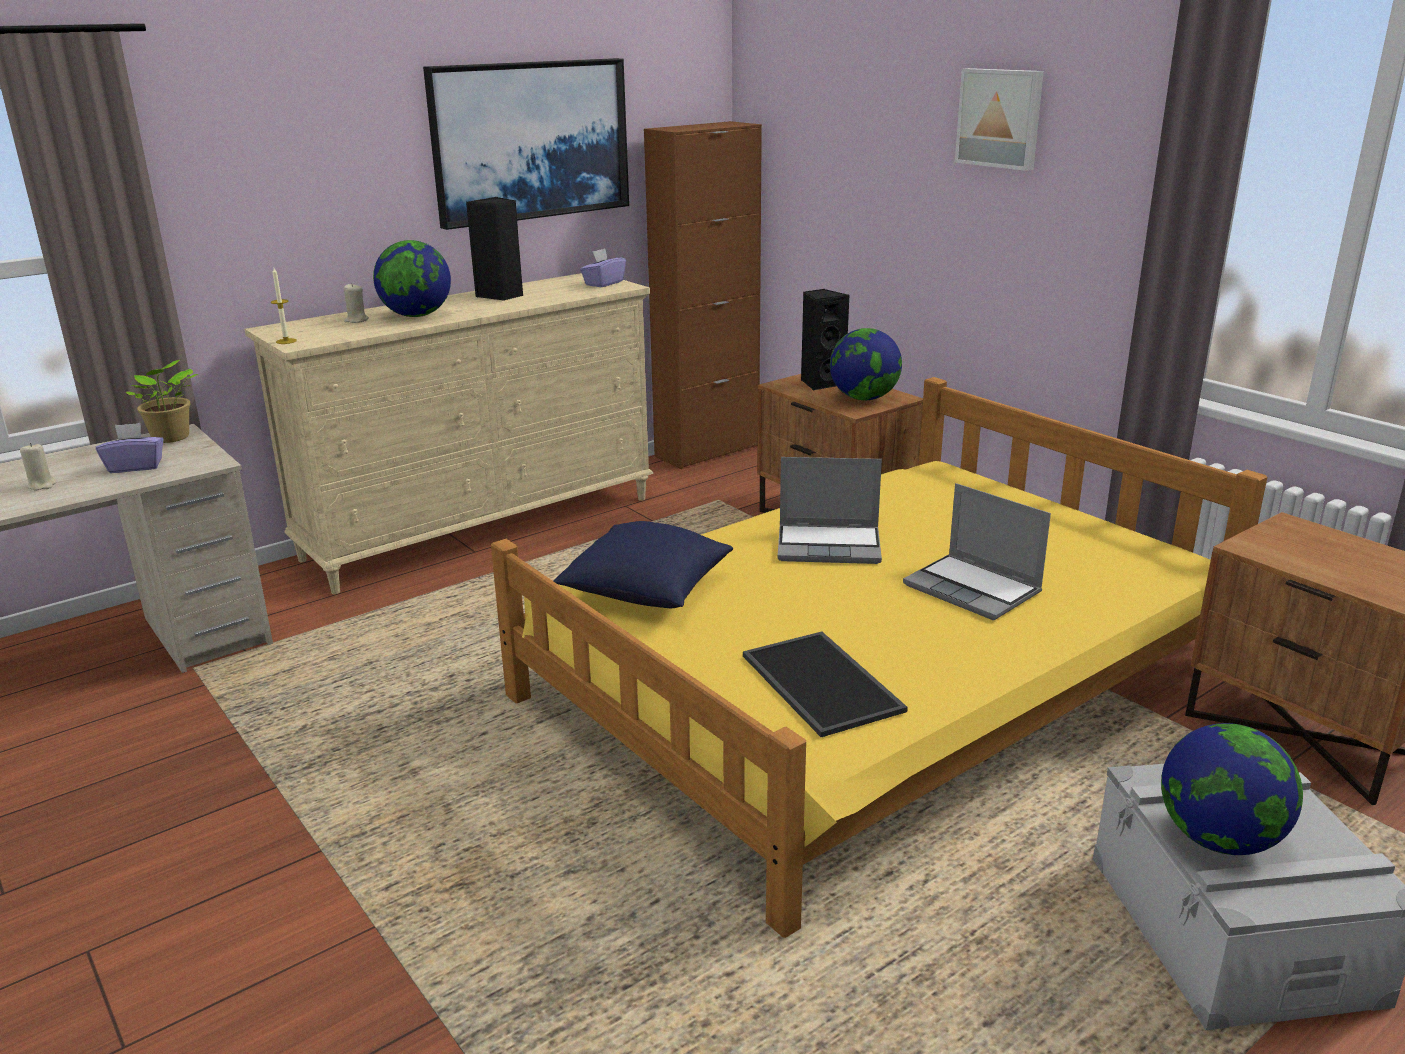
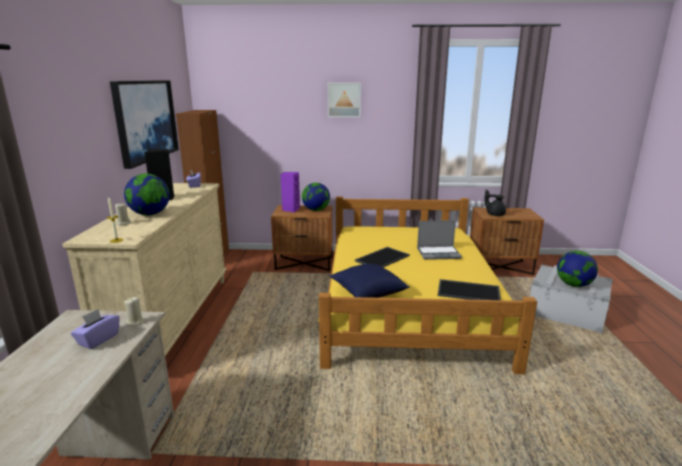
camera: 50 degrees left, 5 degrees down
beige candle [20,443,56,491] -> beige candle moved to [124,297,146,326]
potted plant [126,359,198,443] -> none
laptop [778,457,882,564] -> tray [355,247,410,267]
black speaker [801,289,850,390] -> purple speaker [280,172,300,213]
none -> black teapot [484,190,506,216]

